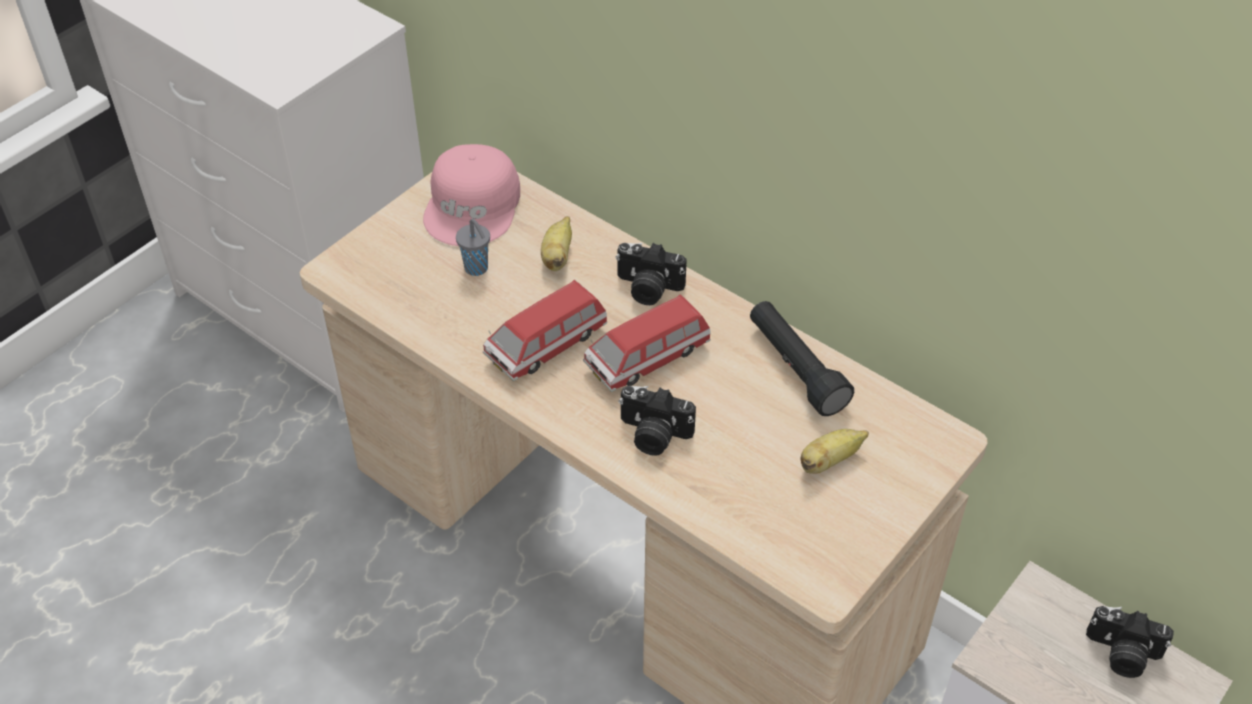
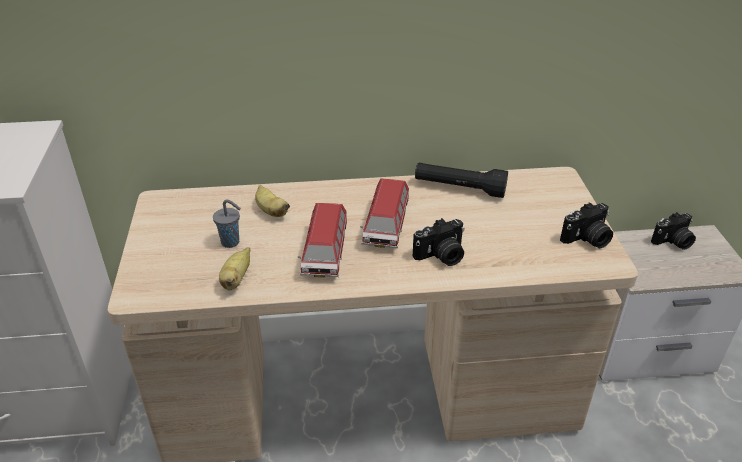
camera: 45 degrees left, 10 degrees down
pink cap [423,144,520,246] -> none
camera [615,243,687,305] -> camera moved to [560,202,613,248]
banana [800,429,869,474] -> banana moved to [219,247,250,290]

